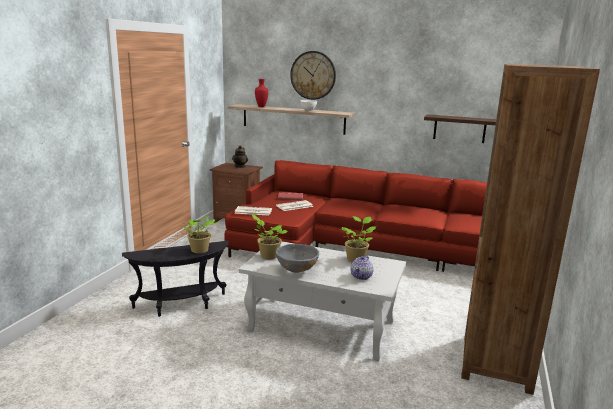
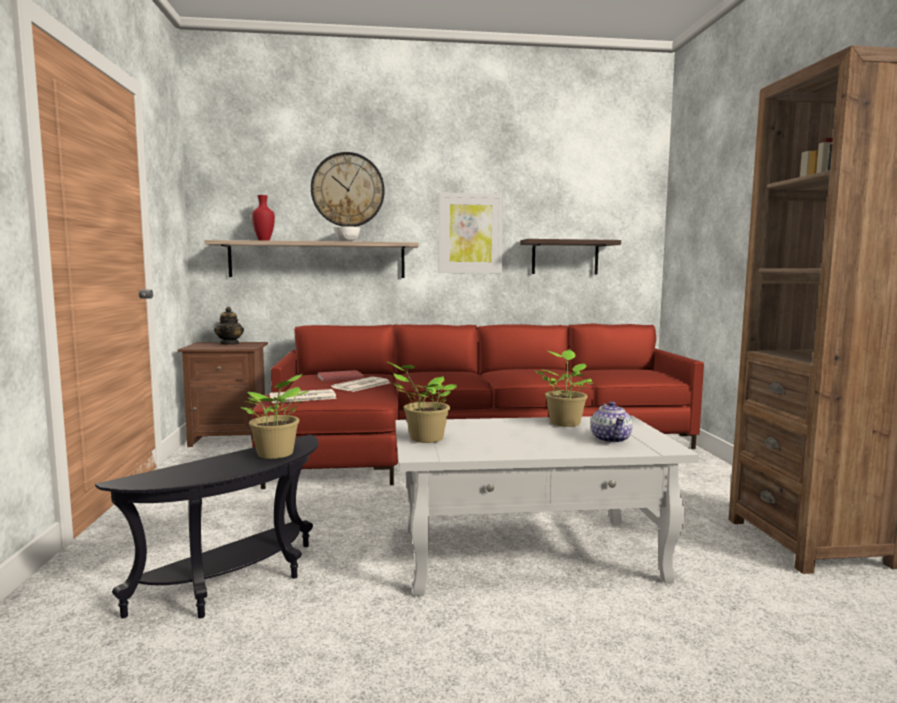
camera: 25 degrees left, 10 degrees down
grey bowl [276,244,319,273] -> none
none -> picture [438,192,503,273]

